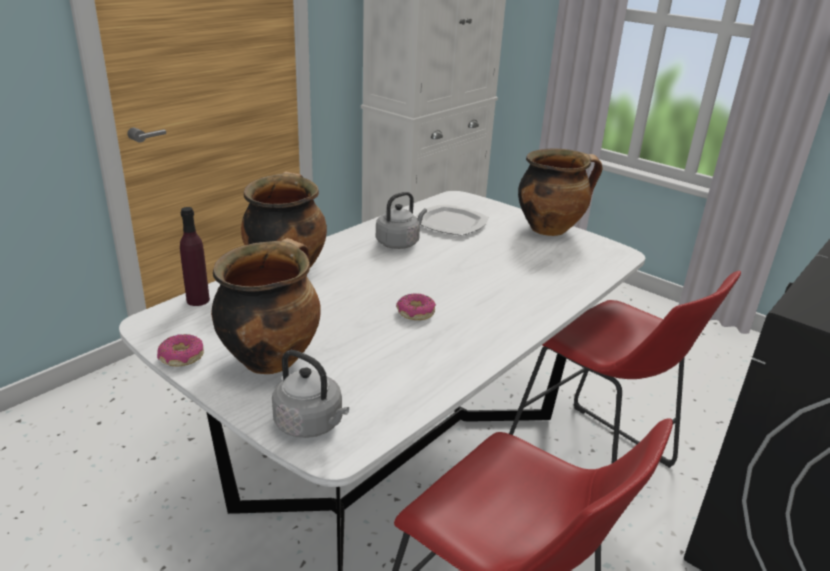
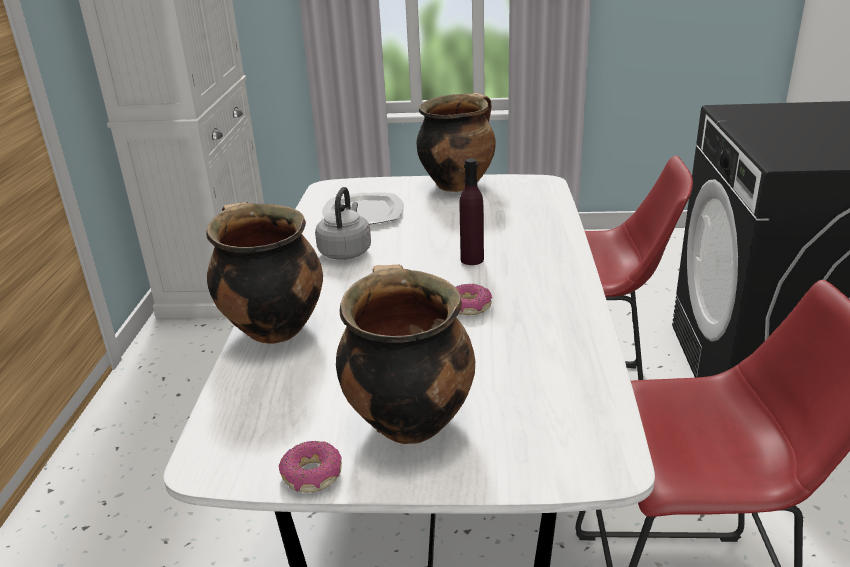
camera: 35 degrees left, 0 degrees up
purple bottle [180,207,210,306] -> purple bottle moved to [460,158,484,265]
grey kettle [272,350,349,438] -> none

